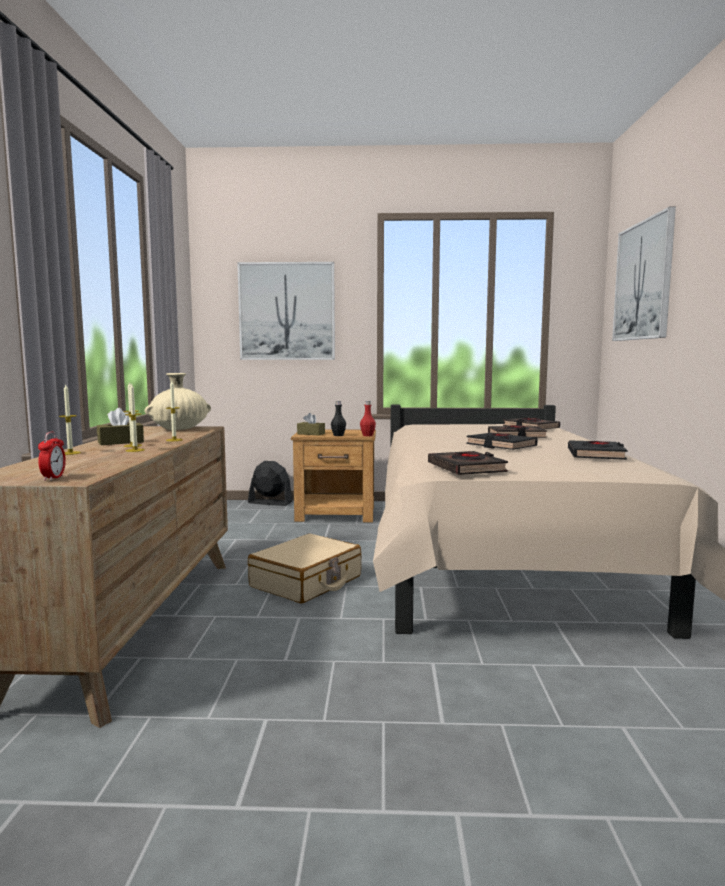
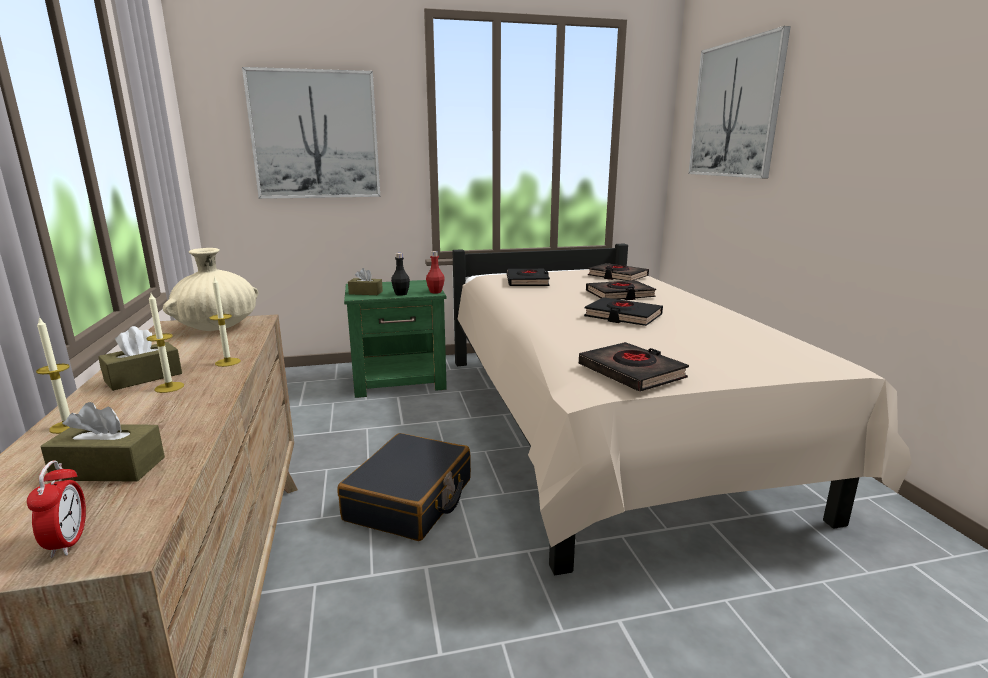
camera: 15 degrees left, 10 degrees up
candle [125,383,145,452] -> none
black fan [248,461,292,506] -> none
beige suitcase [248,533,361,603] -> black suitcase [338,433,471,541]
brown nightstand [291,429,376,522] -> green nightstand [344,280,447,398]
black book [568,440,627,460] -> black book moved to [507,269,550,286]
none -> brown tissue box [40,402,165,482]

